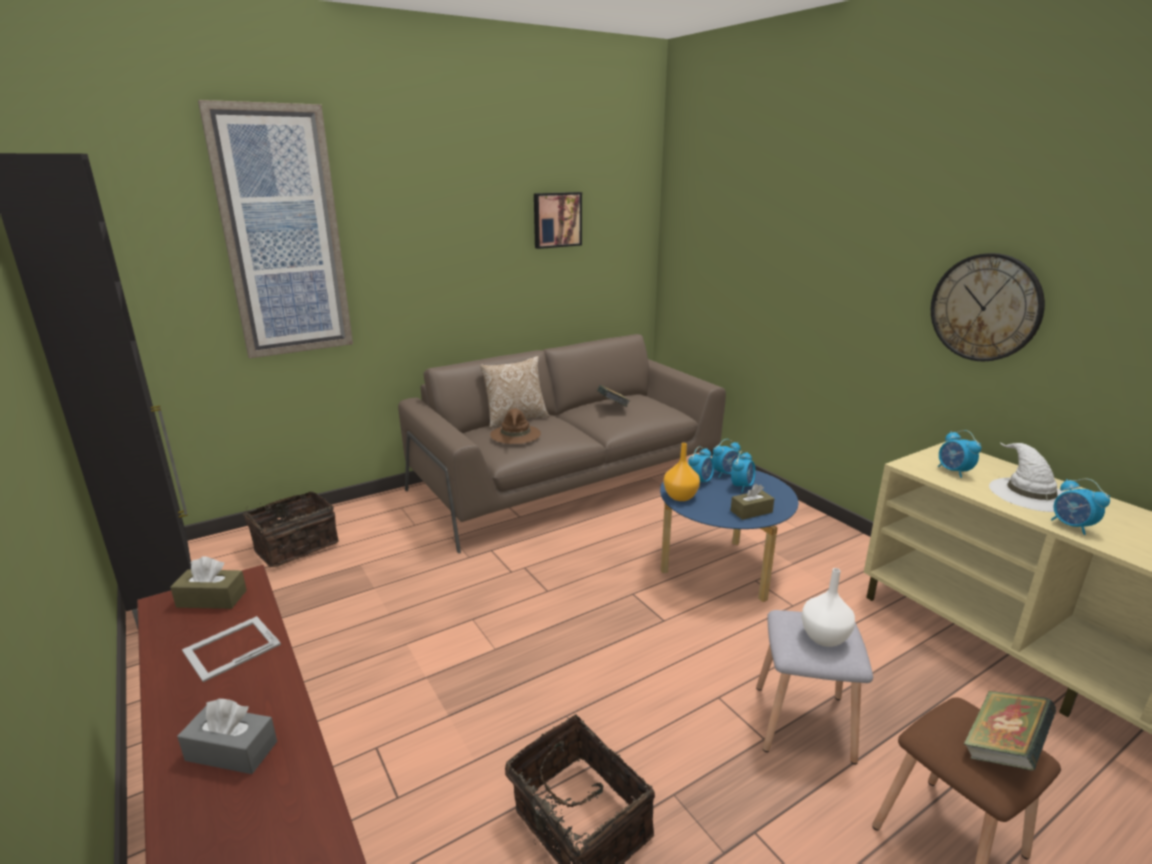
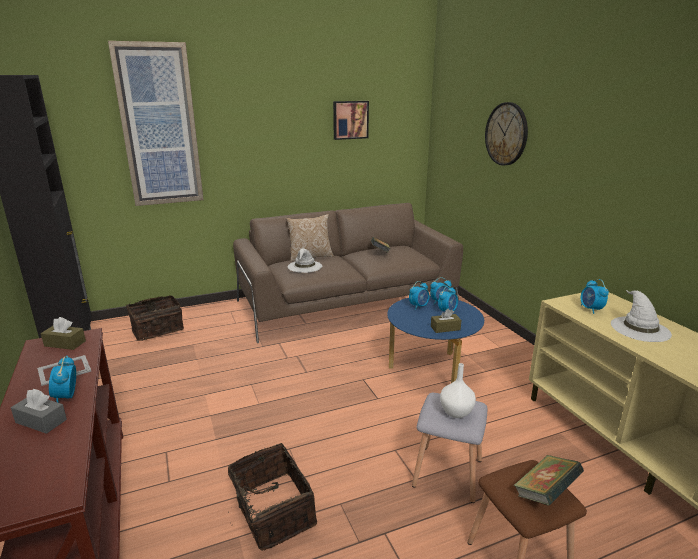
camera: 10 degrees right, 0 degrees up
brown hat [490,409,541,444] -> white hat [288,249,322,273]
orange vase [663,443,700,501] -> none
wall clock [931,253,1045,361] -> wall clock moved to [485,102,528,166]
alarm clock [1051,478,1110,535] -> alarm clock moved to [49,356,76,403]

